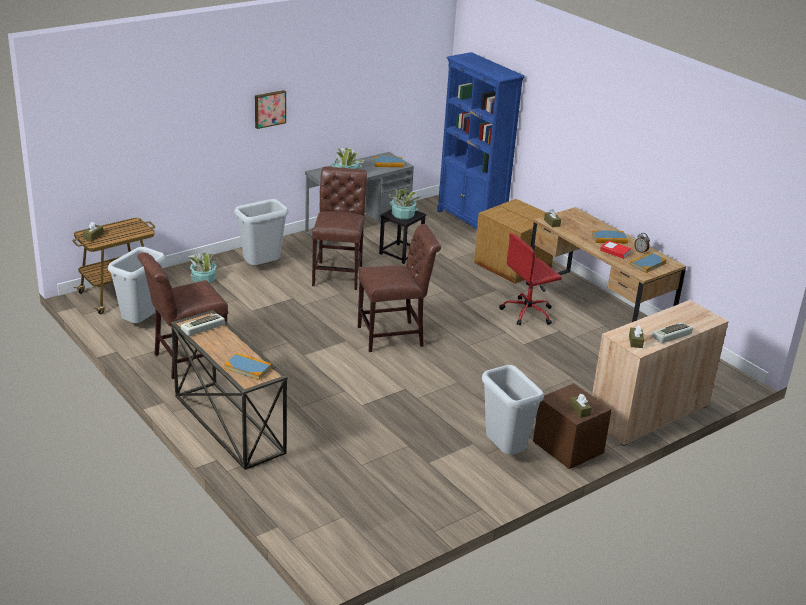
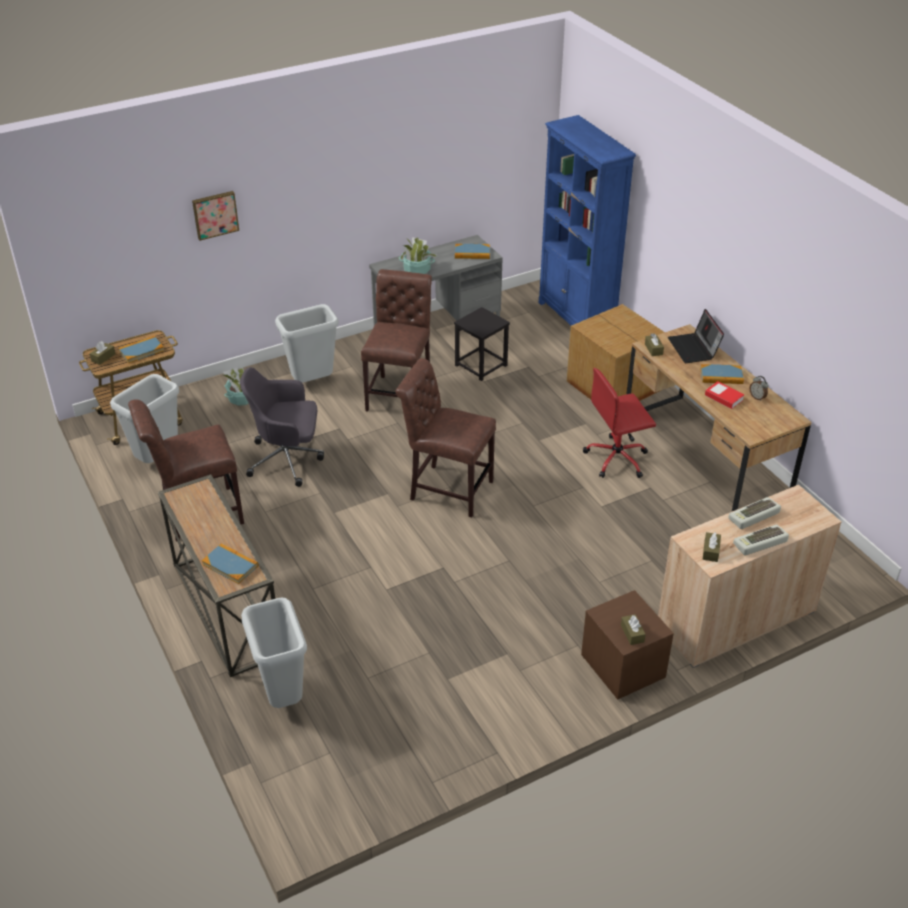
camera: 10 degrees right, 10 degrees up
keyboard [181,314,225,336] -> keyboard moved to [728,497,781,529]
picture [255,90,286,129] -> picture moved to [192,191,239,241]
brown chair [358,224,441,352] -> brown chair turned 150 degrees counterclockwise [396,358,496,517]
potted plant [389,188,421,220] -> none
grey trash can [482,365,544,455] -> grey trash can moved to [241,597,307,708]
book [630,252,667,273] -> book moved to [118,336,165,363]
none -> grey office chair [240,367,324,487]
none -> laptop [668,309,724,363]

